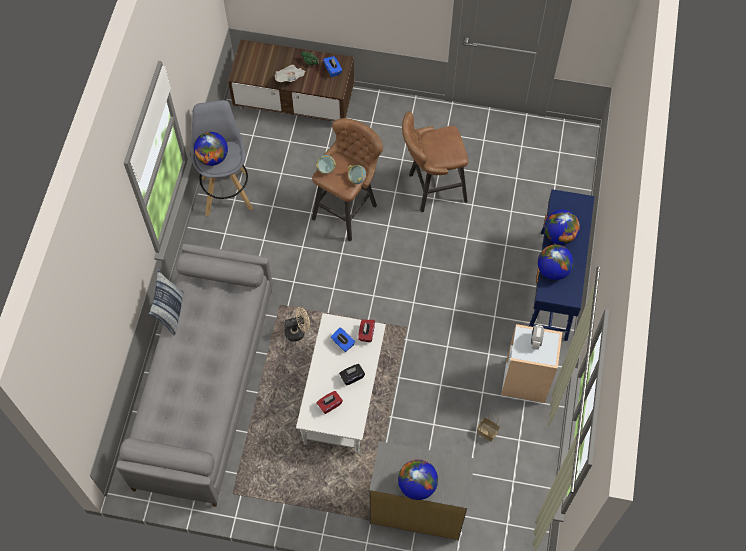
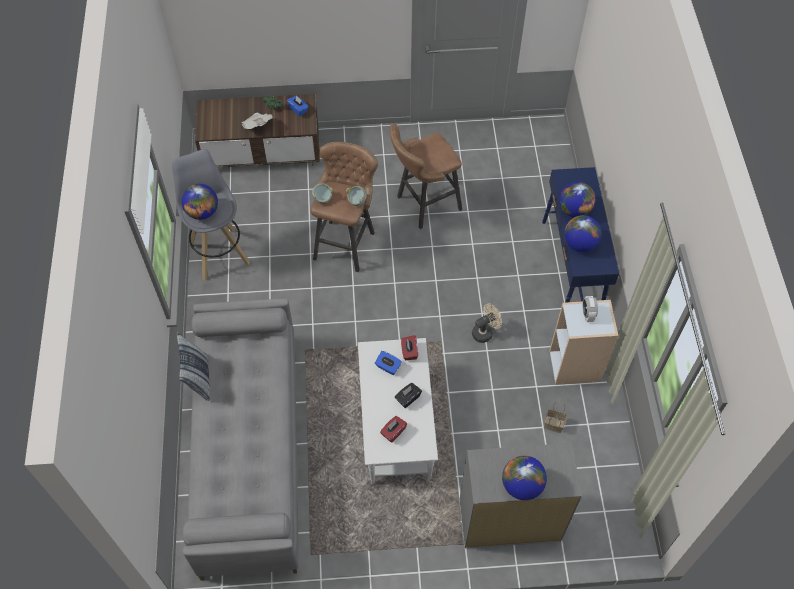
camera: 15 degrees left, 5 degrees down
beige fan [284,307,310,342] -> beige fan moved to [472,304,502,343]

